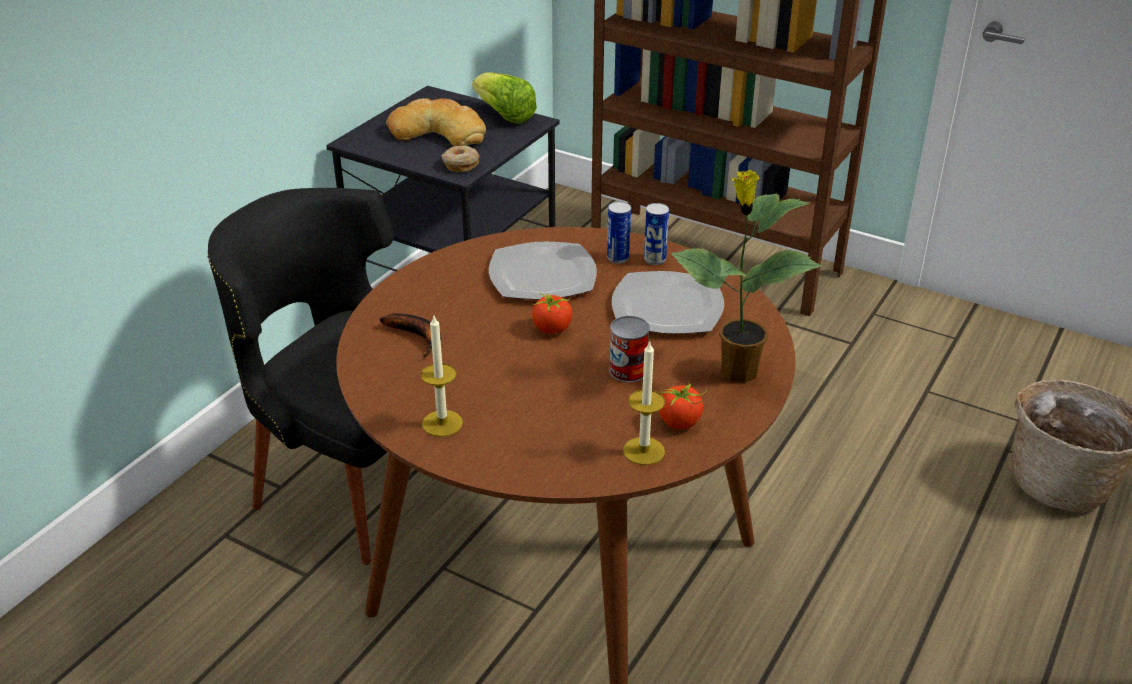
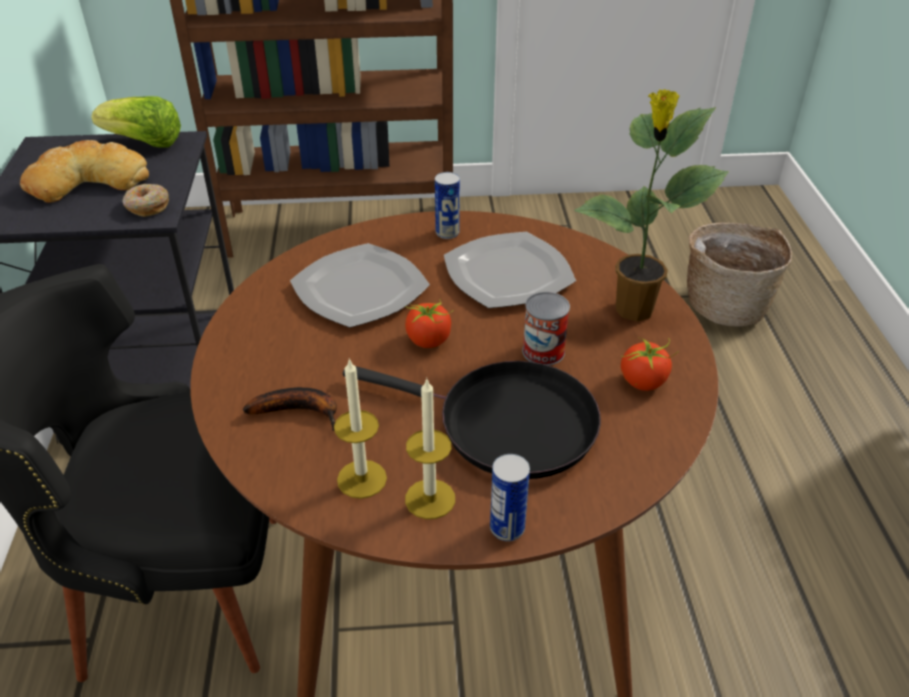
camera: 35 degrees left, 5 degrees up
can [607,202,631,264] -> can moved to [490,454,530,541]
candle [623,340,665,465] -> candle moved to [334,358,387,499]
none -> black frying pan [343,361,601,479]

